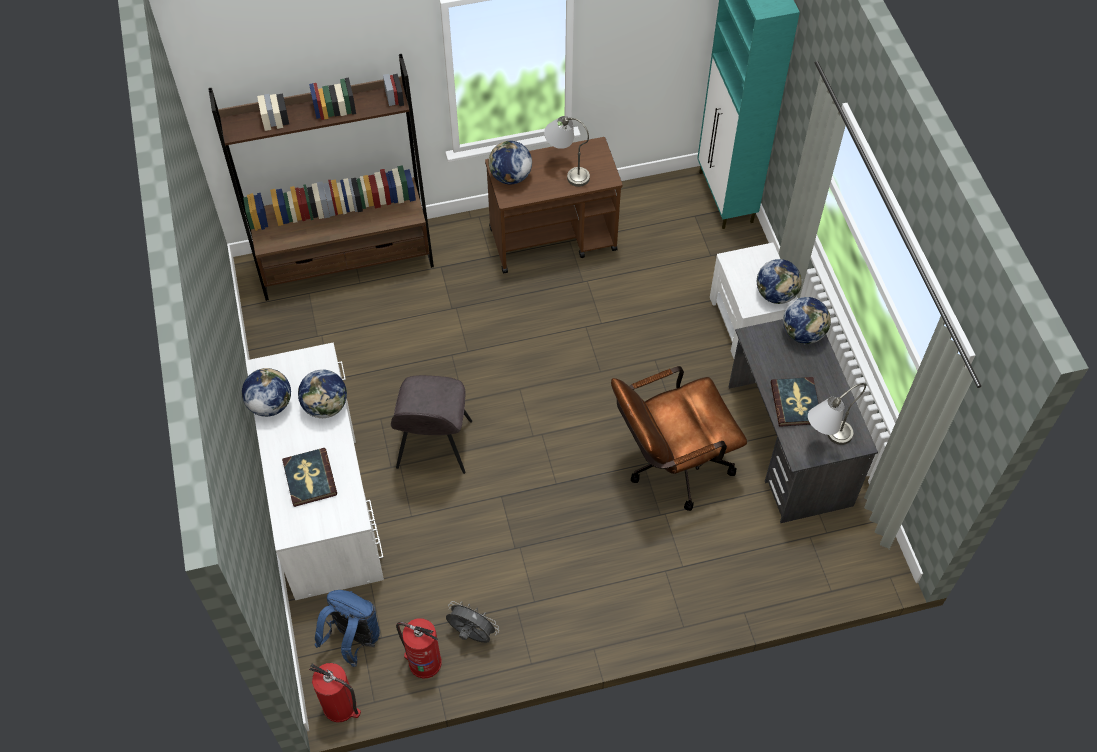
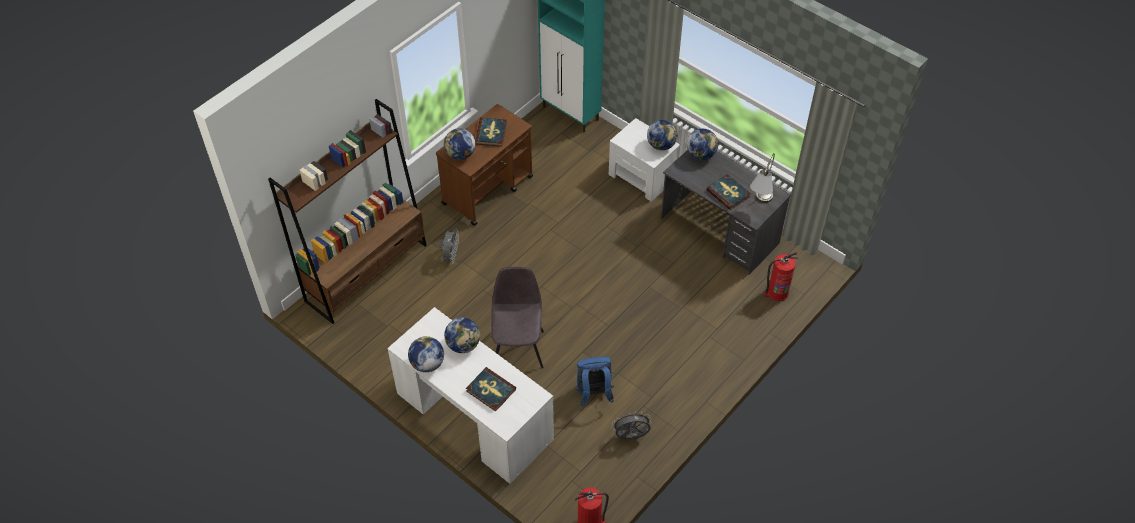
camera: 35 degrees left, 5 degrees down
blue backpack [315,590,380,667] -> blue backpack moved to [575,356,614,406]
grey chair [391,375,472,474] -> grey chair turned 150 degrees counterclockwise [491,267,544,369]
fire extinguisher [396,618,442,678] -> fire extinguisher moved to [764,252,798,301]
grey table lamp [544,116,590,187] -> book [475,117,507,147]
brown office chair [611,366,747,511] -> none
none -> grey fan [439,229,459,263]

